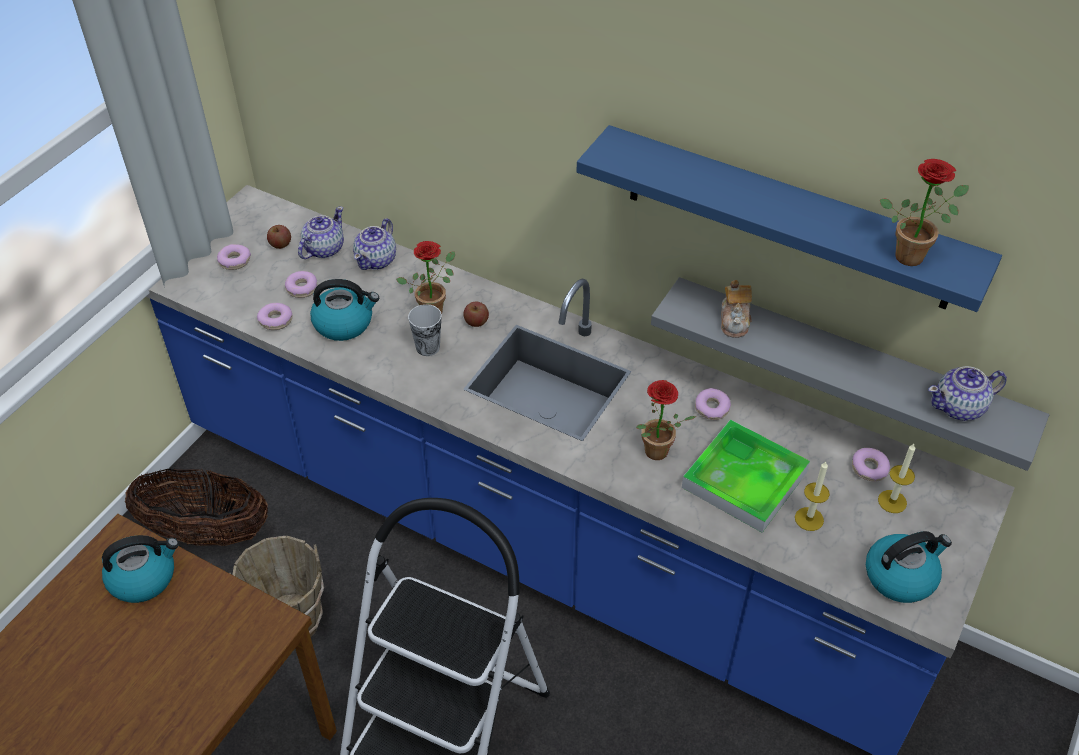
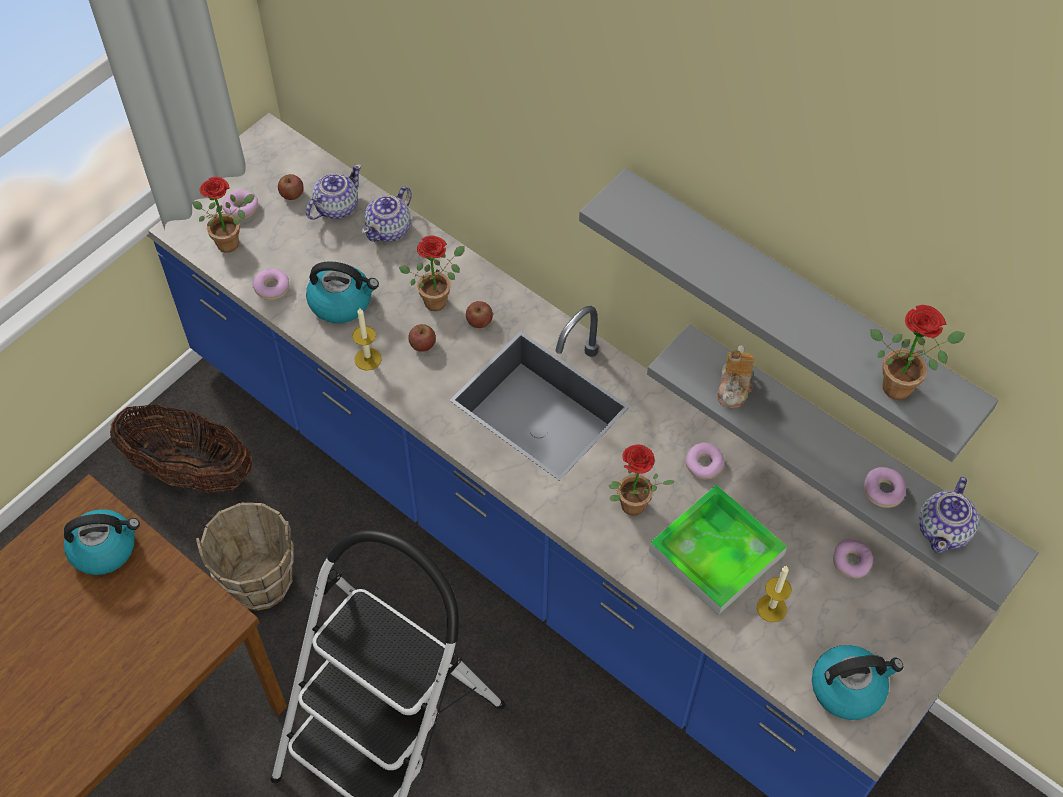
camera: 10 degrees right, 10 degrees up
donut [285,271,317,298] -> donut moved to [864,467,906,508]
cup [408,304,442,356] -> apple [408,324,436,352]
blue shelf [576,125,1002,312] -> grey shelf [579,168,998,462]
candle [878,444,915,513] -> candle moved to [352,308,382,371]
teapot [928,366,1007,421] -> teapot turned 60 degrees counterclockwise [919,477,979,553]
none -> potted plant [193,177,255,253]

